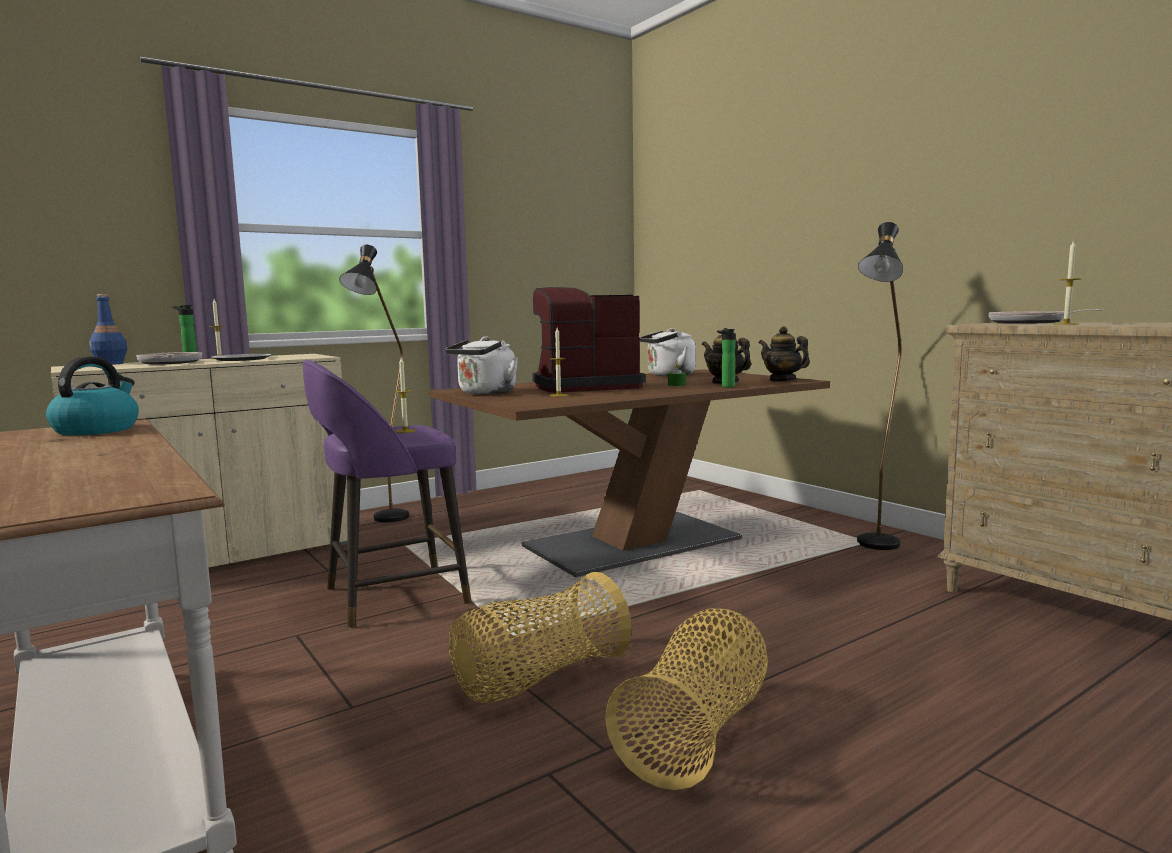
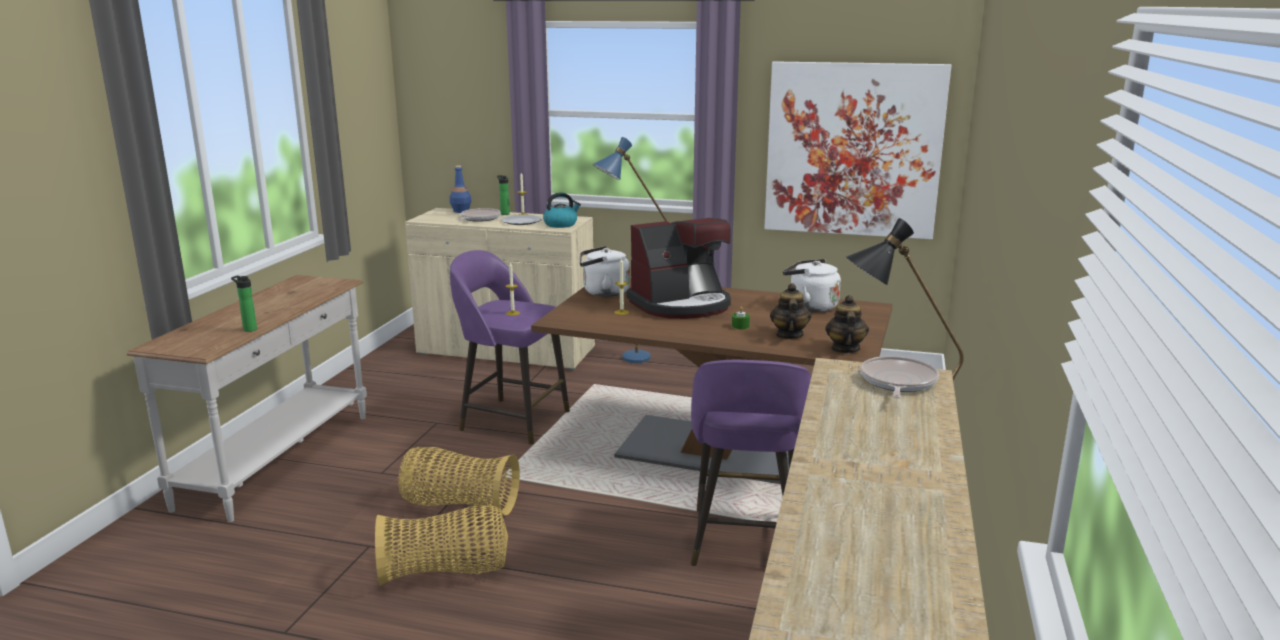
camera: 50 degrees right, 10 degrees up
kettle [46,357,139,435] -> kettle moved to [543,193,581,228]
black floor lamp [339,245,409,522] -> blue floor lamp [593,137,667,363]
coffee machine [532,287,646,393] -> coffee machine turned 120 degrees clockwise [626,218,731,319]
bottle [717,329,736,387] -> bottle moved to [231,276,257,332]
candle [1054,241,1081,325] -> none
none -> purple stool [690,360,811,566]
none -> picture [764,61,951,239]

